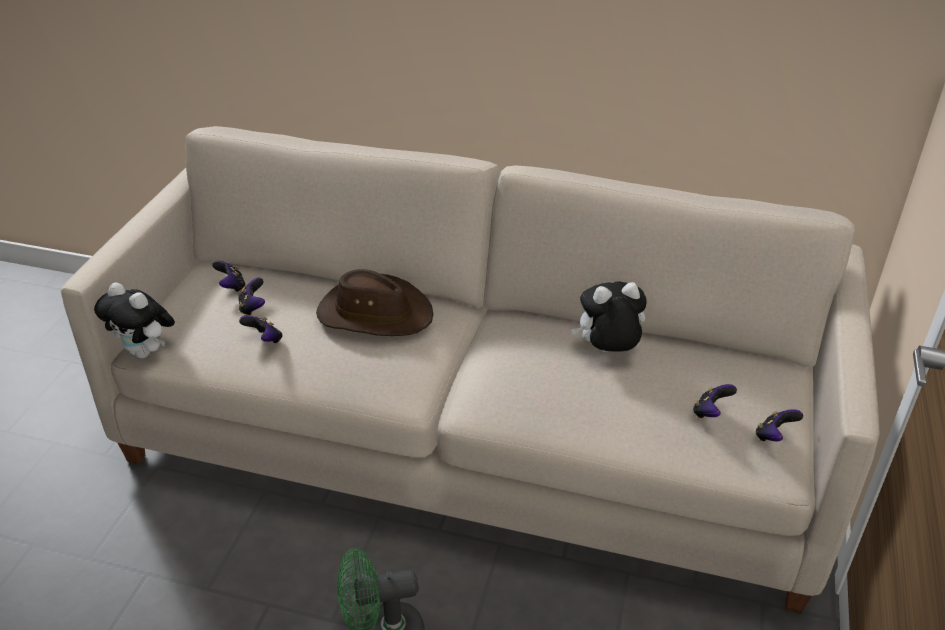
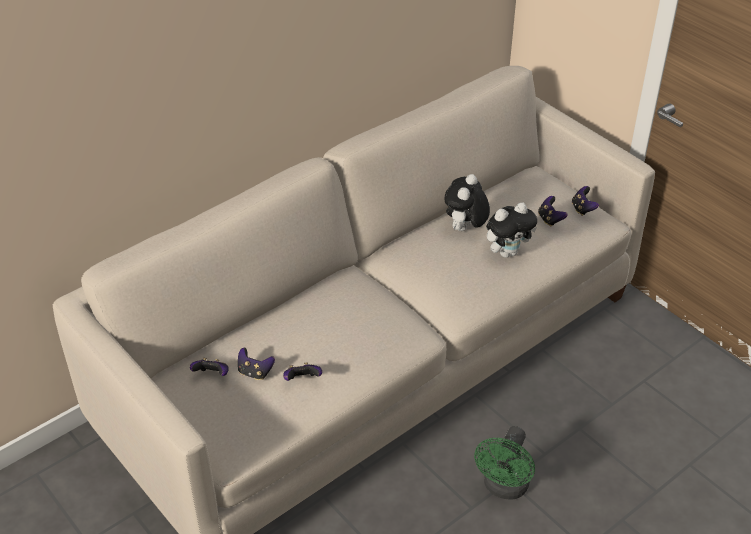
camera: 55 degrees left, 5 degrees up
plush toy [94,282,175,359] -> plush toy moved to [486,203,537,258]
brown hat [316,269,433,336] -> none

